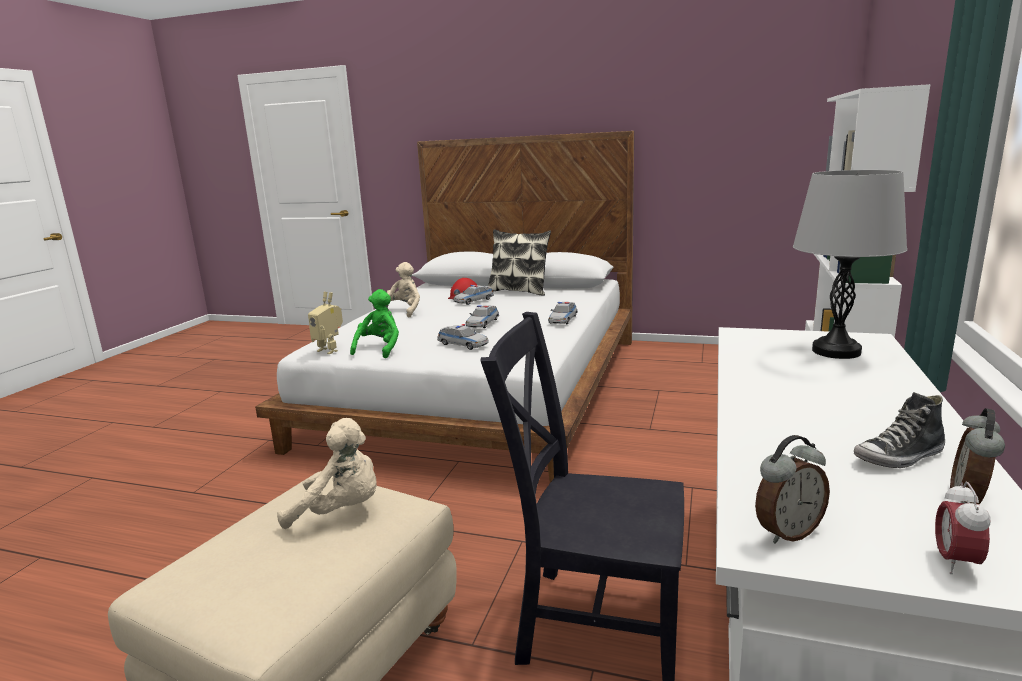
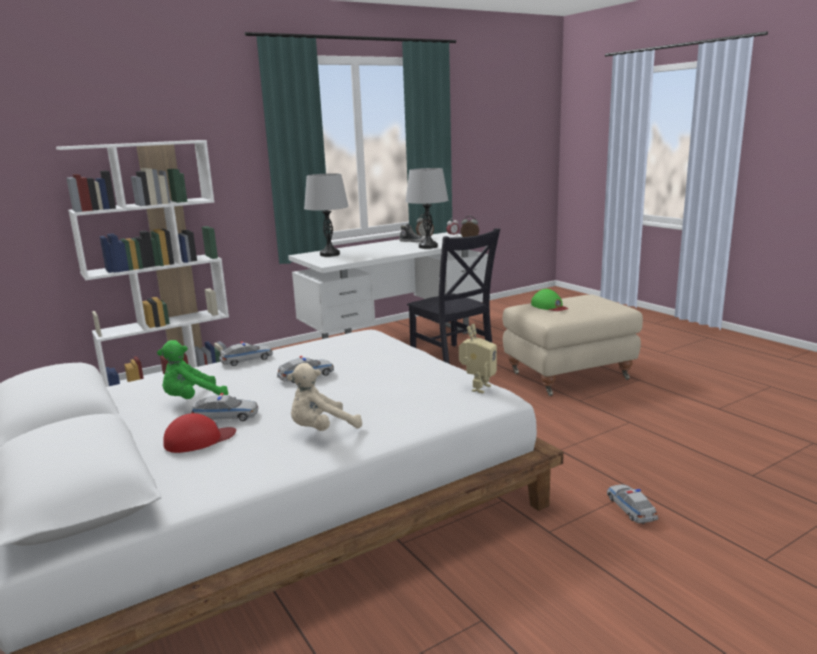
camera: 140 degrees left, 0 degrees up
beige plush toy [277,418,376,529] -> green cap [531,289,568,311]
toy robot [308,292,343,354] -> toy robot turned 45 degrees clockwise [459,324,497,393]
green plush toy [350,289,399,358] -> green plush toy moved to [157,340,228,399]
toy car [437,324,489,350] -> toy car moved to [607,485,658,524]
pillow [488,229,551,296] -> none
none -> grey table lamp [405,168,448,249]

